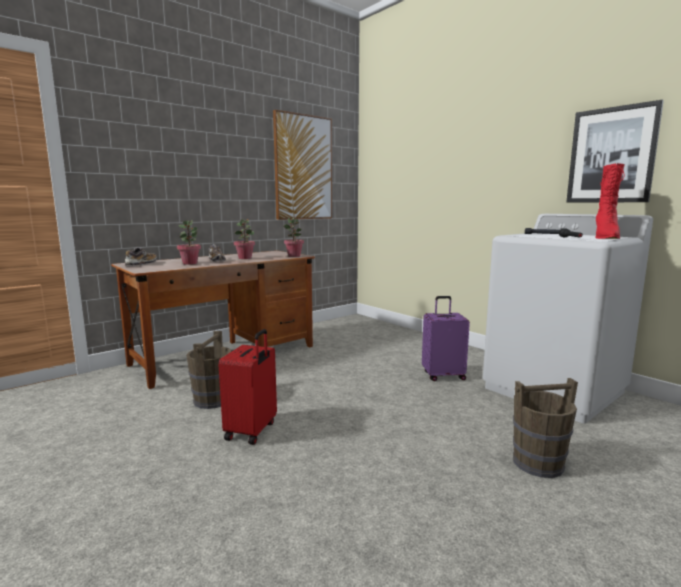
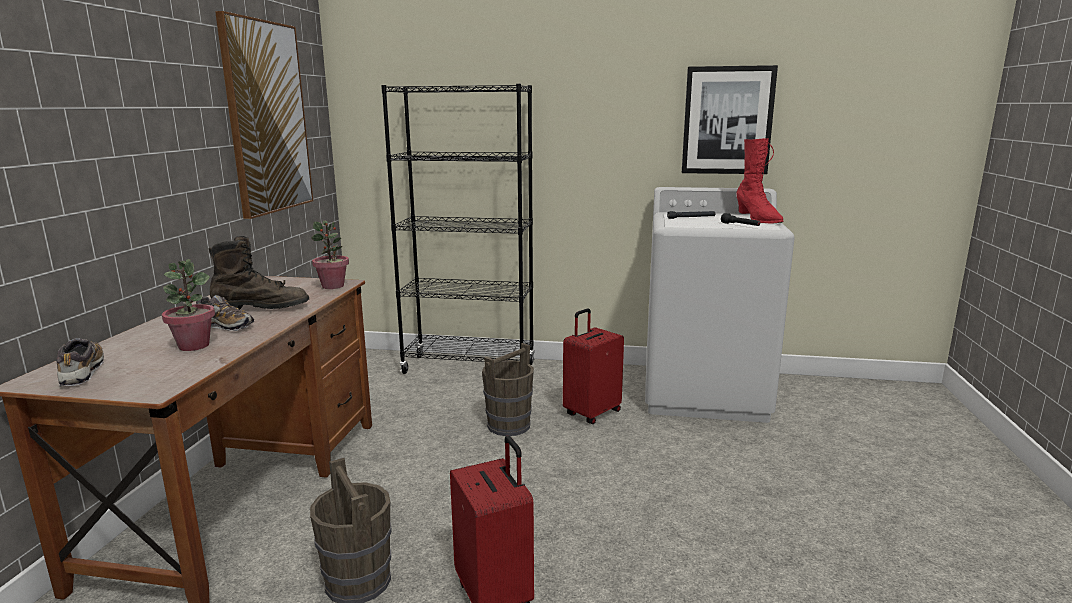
camera: 40 degrees left, 5 degrees up
potted plant [234,219,255,259] -> brown boot [209,236,309,310]
purple suitcase [422,296,470,381] -> red suitcase [563,308,624,424]
brown bucket [513,378,578,478] -> brown bucket moved to [482,343,534,436]
none -> black bookcase [381,84,535,374]

